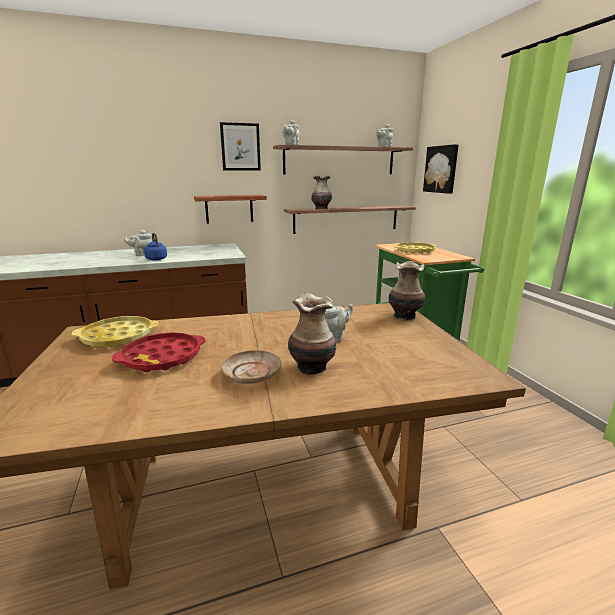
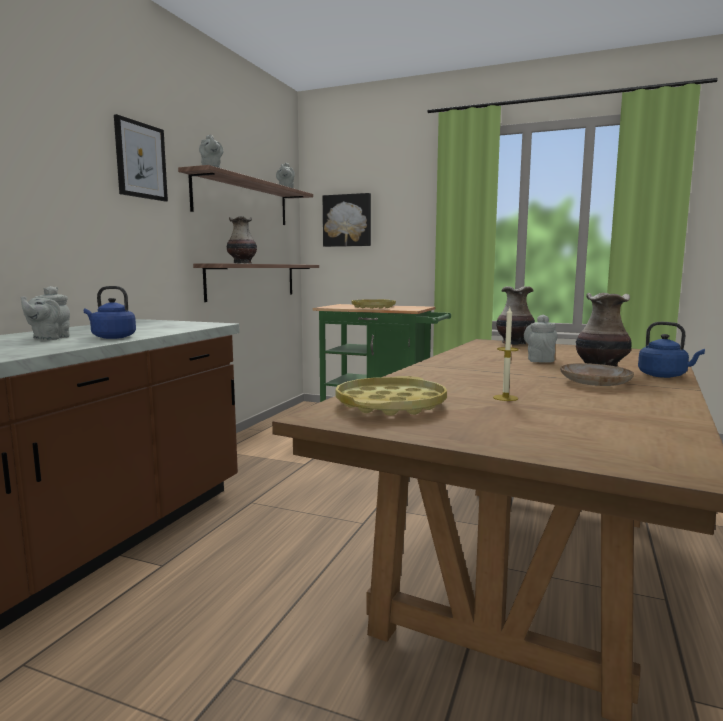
camera: 50 degrees left, 10 degrees down
red tray [112,332,206,372] -> candle [493,307,519,401]
shelf [194,195,267,224] -> none
none -> blue kettle [638,322,705,378]

